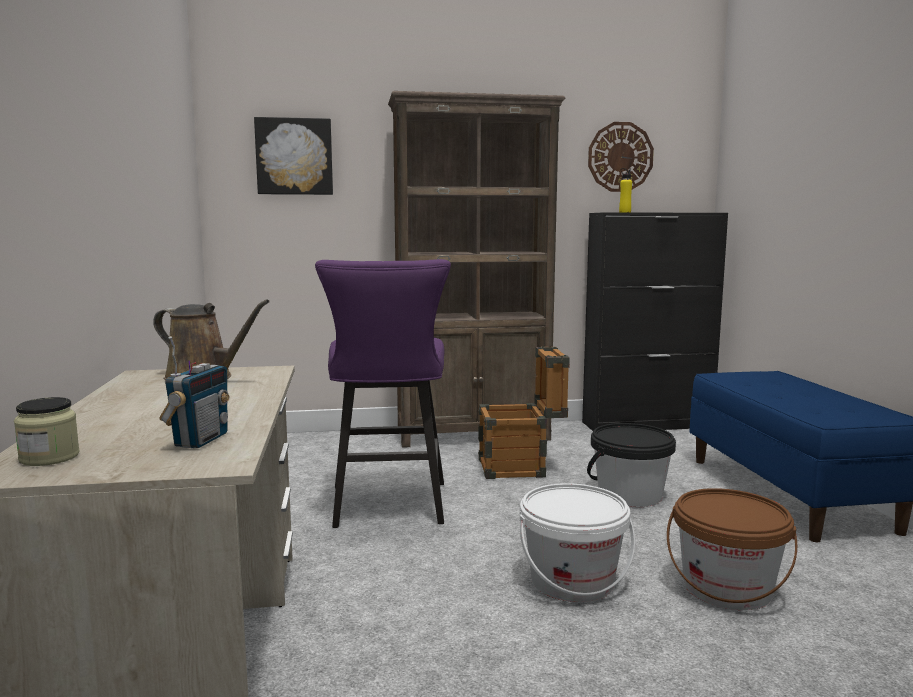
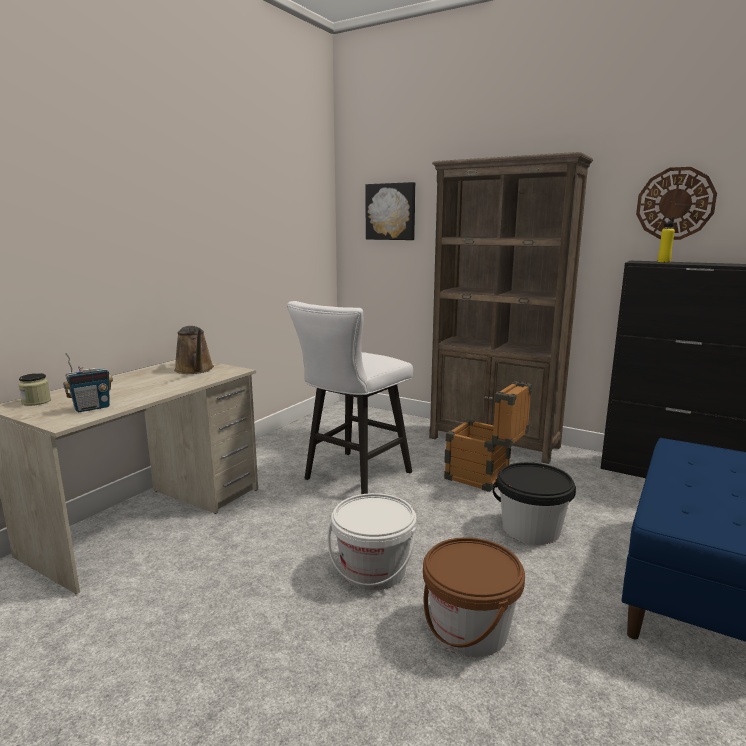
camera: 40 degrees right, 5 degrees up
purple stool [315,259,451,528] -> white stool [287,301,413,494]

